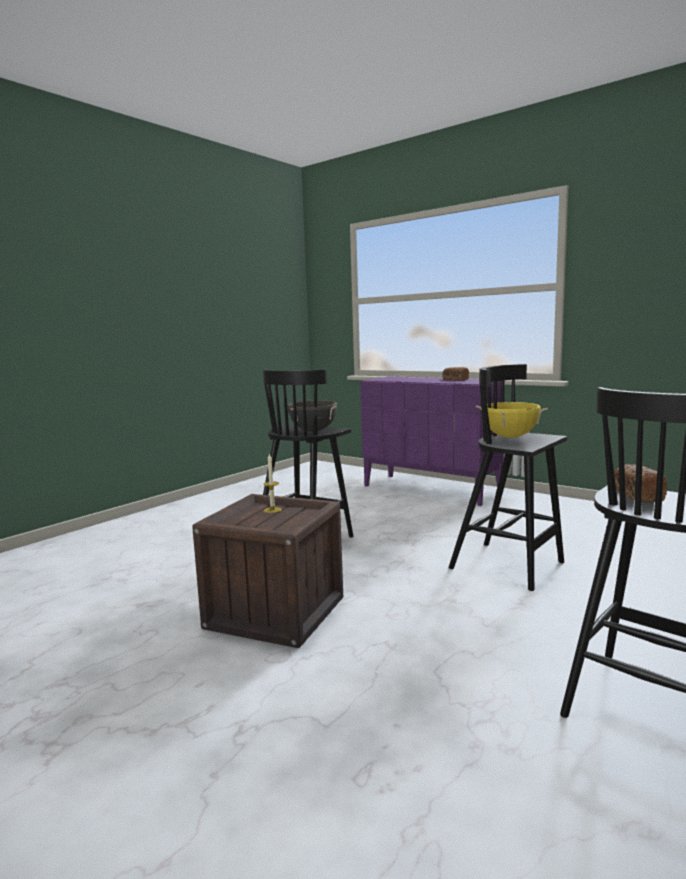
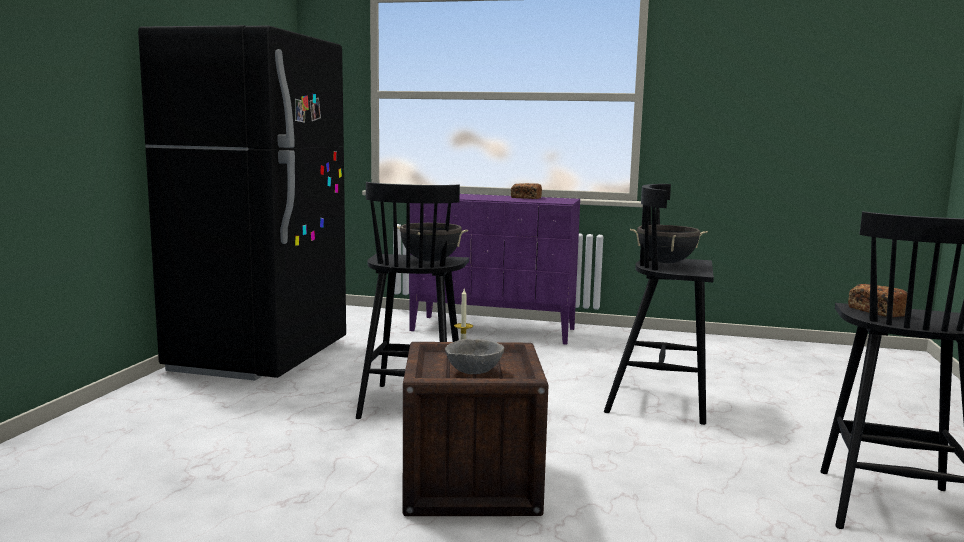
camera: 25 degrees left, 0 degrees up
yellow cooking pot [476,402,548,438] -> black cooking pot [630,225,708,263]
none -> black fridge [138,25,346,380]
none -> grey bowl [445,339,504,374]

